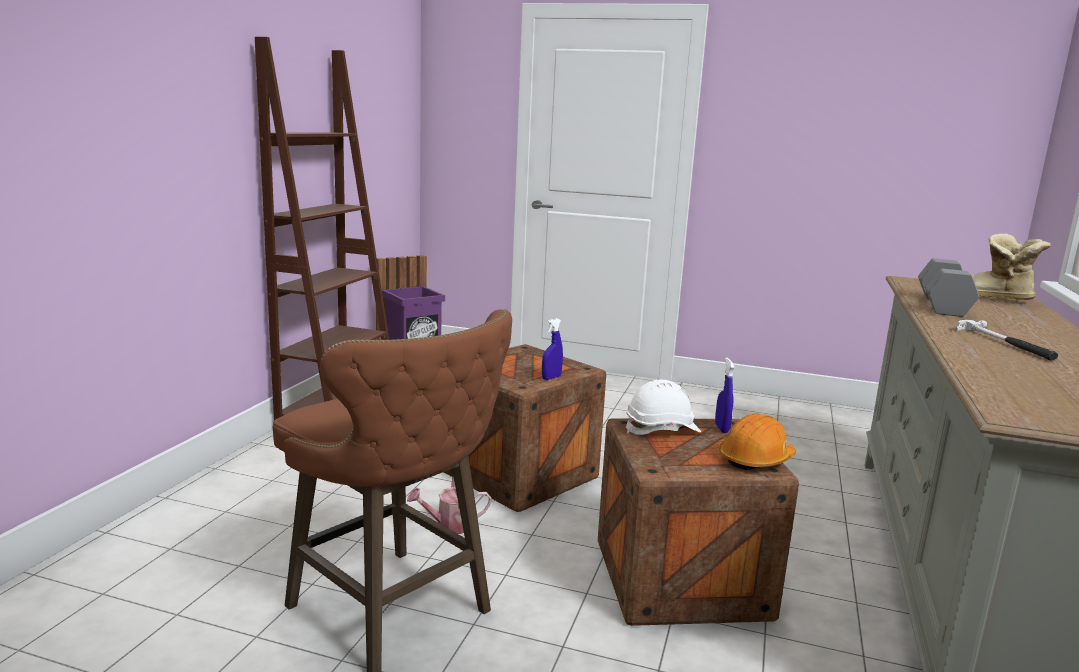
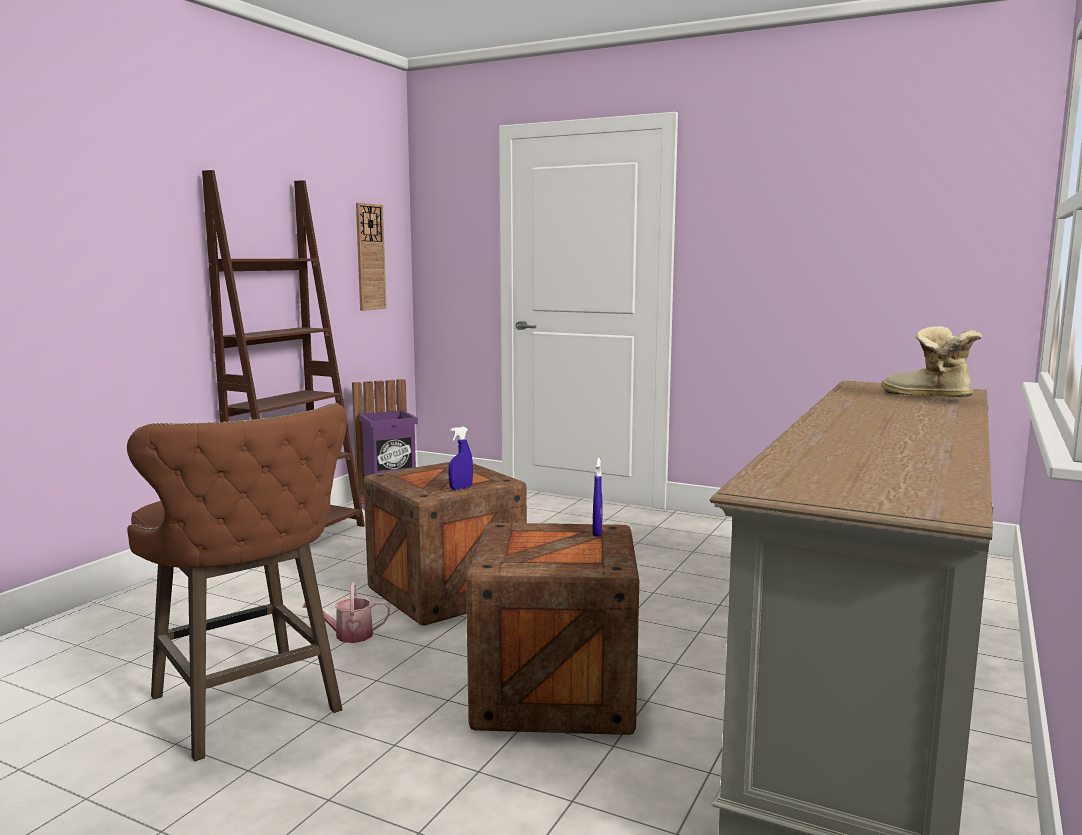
camera: 10 degrees right, 5 degrees down
white hard hat [626,380,701,435] -> none
orange hard hat [719,414,796,470] -> none
grey dumbbell [918,258,979,317] -> none
hammer [957,320,1058,361] -> none
none -> wall clock [356,203,387,311]

